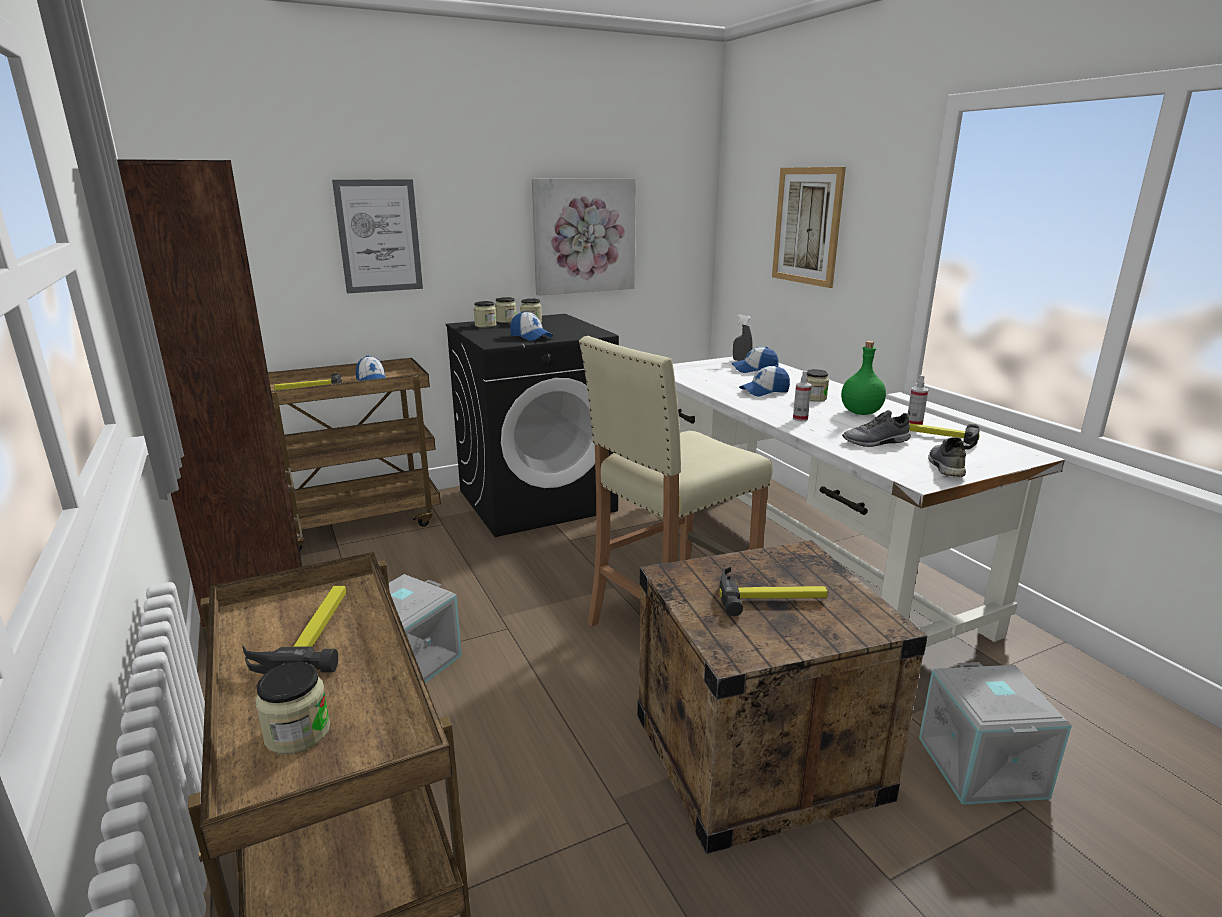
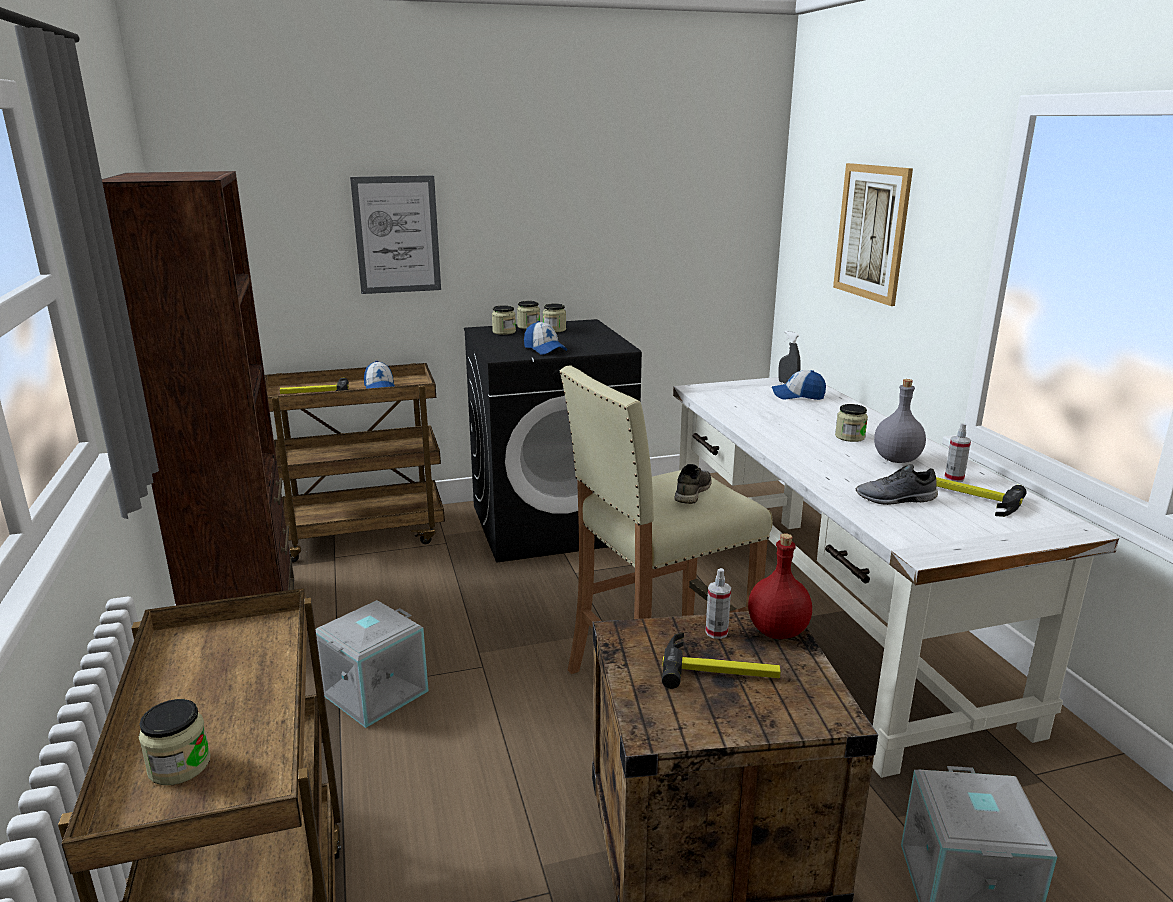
camera: 10 degrees right, 0 degrees up
hammer [242,586,346,674] -> none
picture [532,178,636,296] -> none
cap [739,365,790,397] -> none
spray bottle [793,371,812,421] -> spray bottle moved to [706,568,731,639]
green bottle [841,341,886,415] -> grey bottle [874,379,926,463]
grey shoe [928,437,966,477] -> grey shoe moved to [674,464,712,504]
none -> red bottle [748,533,812,639]

